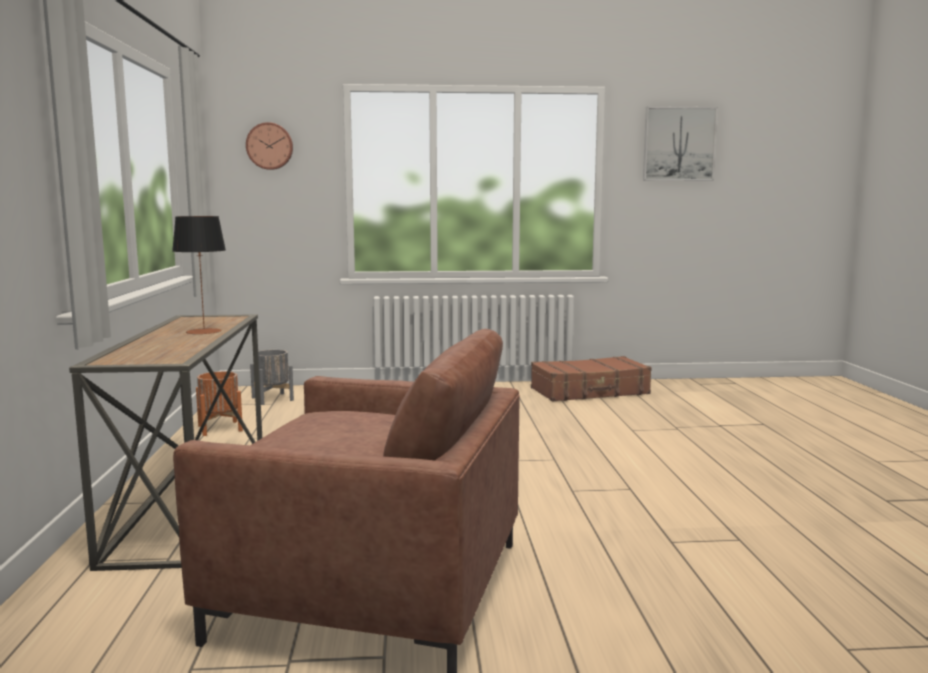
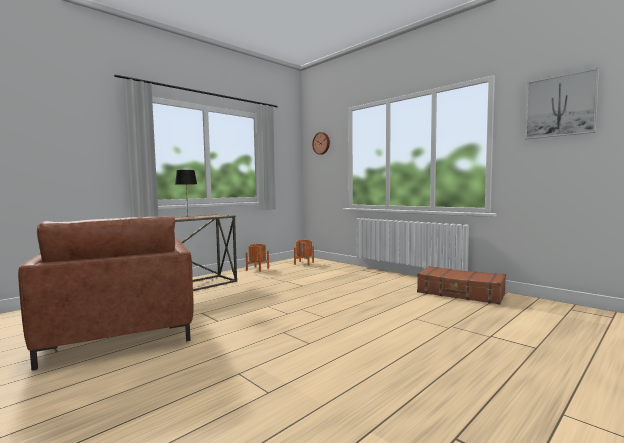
camera: 50 degrees right, 5 degrees down
grey planter [250,350,294,405] -> orange planter [294,240,314,266]

